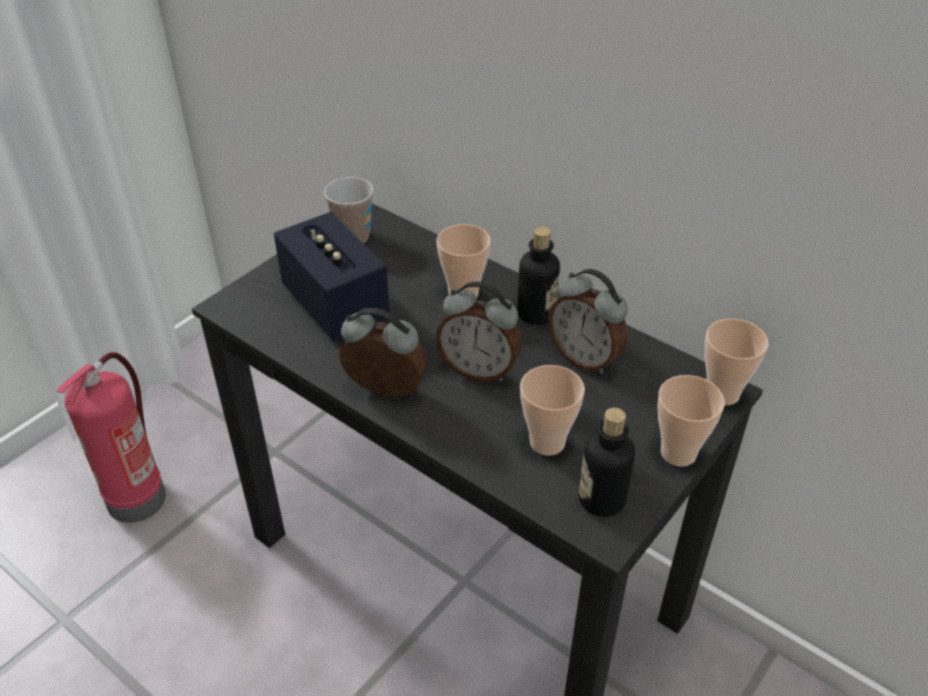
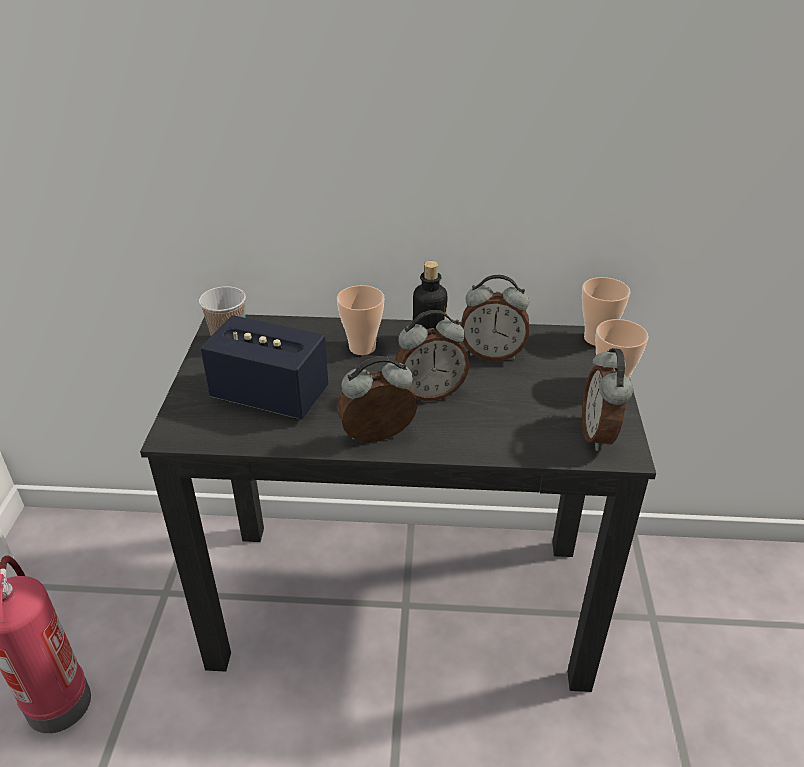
camera: 35 degrees left, 5 degrees down
cup [520,365,585,456] -> none
bottle [579,408,635,517] -> alarm clock [582,348,633,451]

